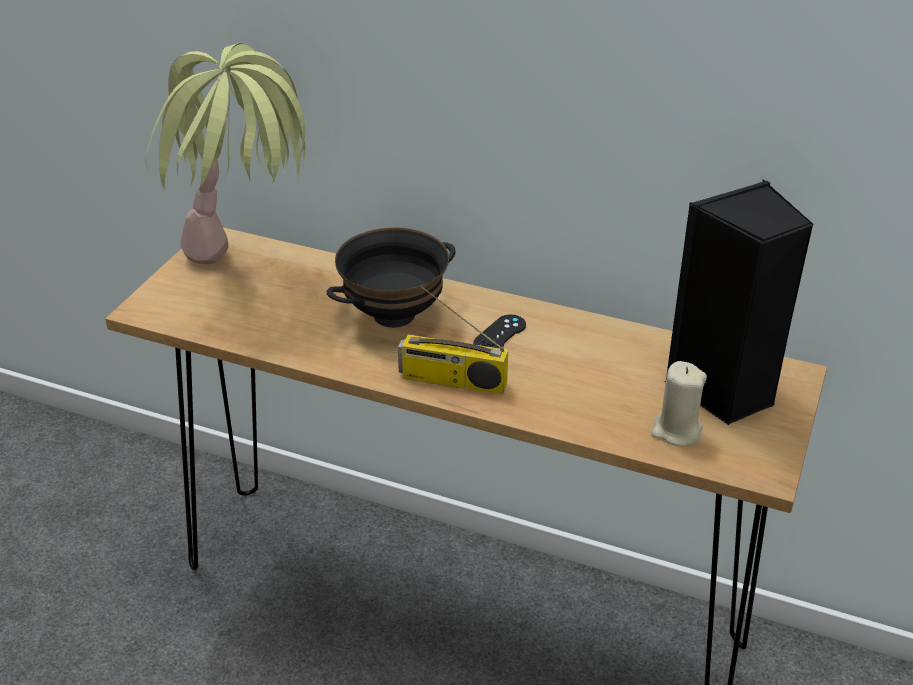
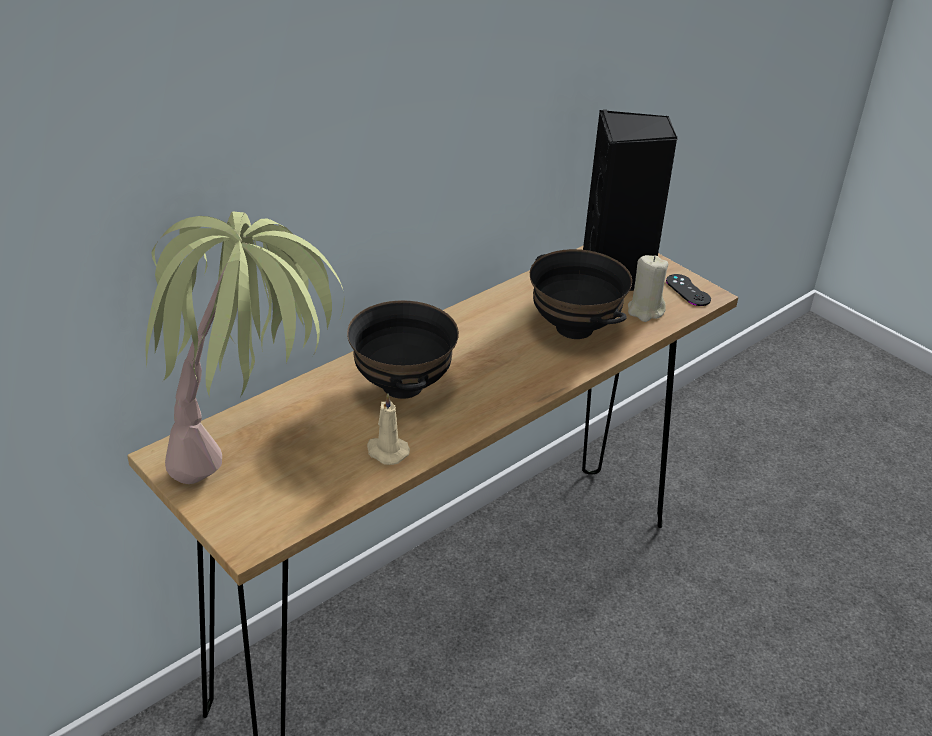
camera: 65 degrees left, 0 degrees up
radio [398,286,508,394] -> none
black game controller [473,315,526,349] -> black game controller moved to [666,274,711,306]
none -> beige candle [367,393,410,465]
none -> black bowl [530,249,632,339]

